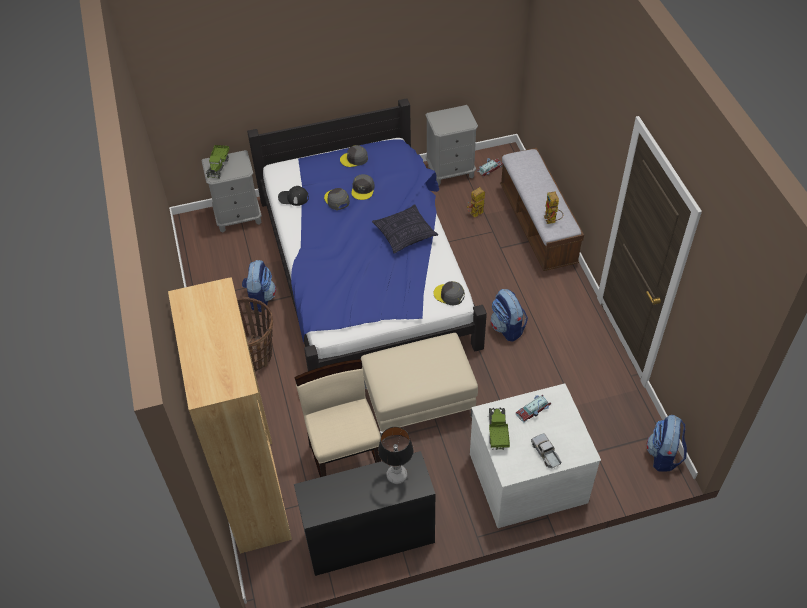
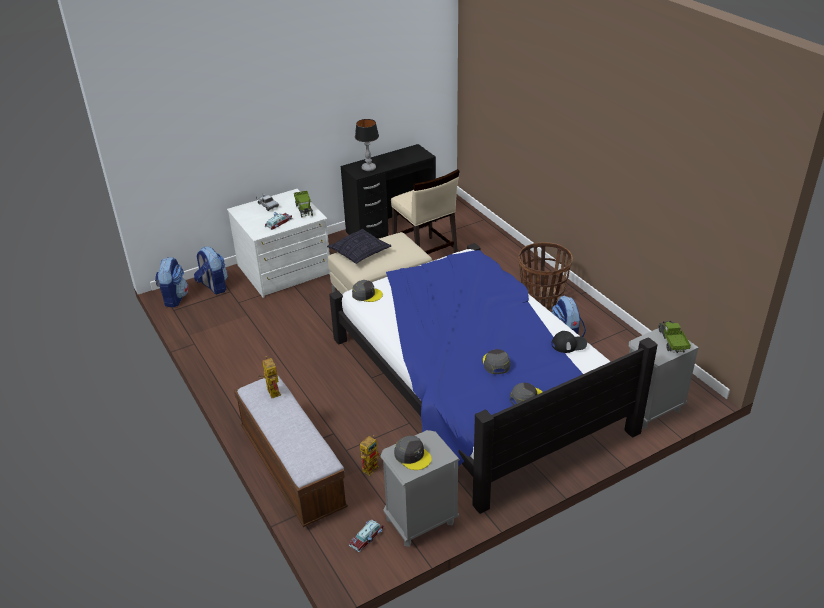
camera: 165 degrees right, 15 degrees down
brown bookcase [168,277,292,554] -> none
grey cap [324,188,350,210] -> grey cap moved to [394,436,432,470]
pillow [372,204,438,254] -> pillow moved to [327,229,392,264]
backpack [491,289,528,342] -> backpack moved to [194,247,228,294]

